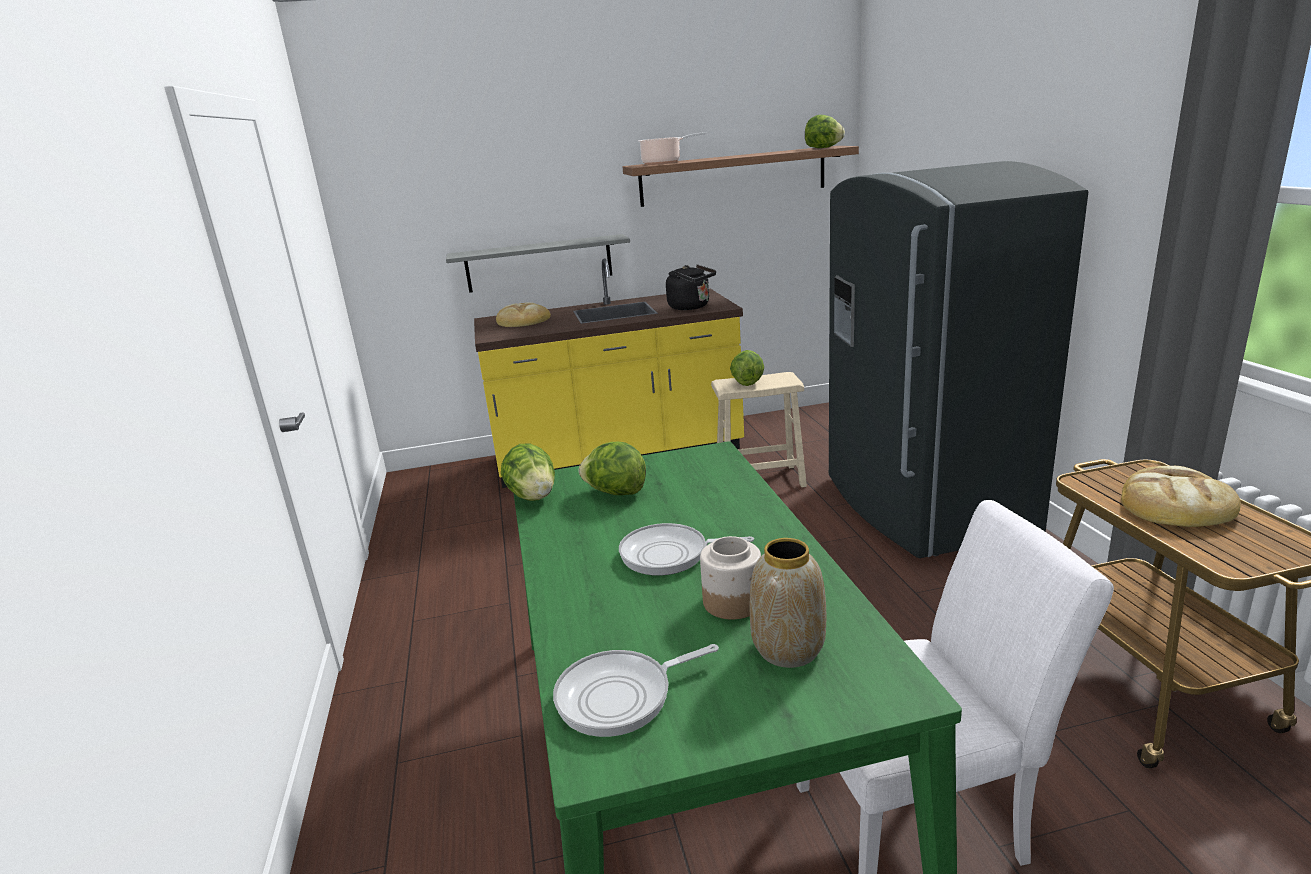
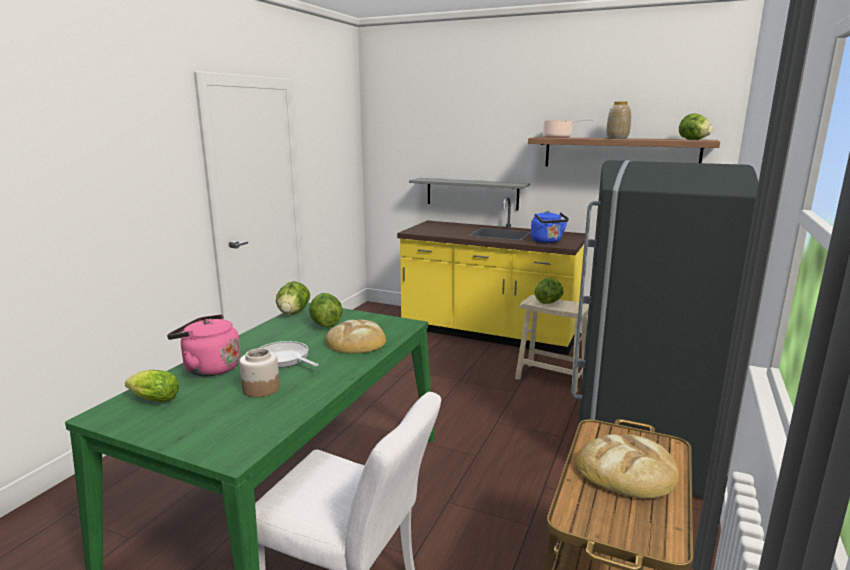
camera: 35 degrees right, 5 degrees down
bread [496,302,551,327] -> bread moved to [326,319,386,354]
frying pan [553,644,719,737] -> lettuce [125,370,179,403]
black kettle [666,265,716,310] -> blue kettle [531,211,569,243]
vase [750,538,826,668] -> vase moved to [606,102,631,139]
none -> pink kettle [167,314,240,377]

